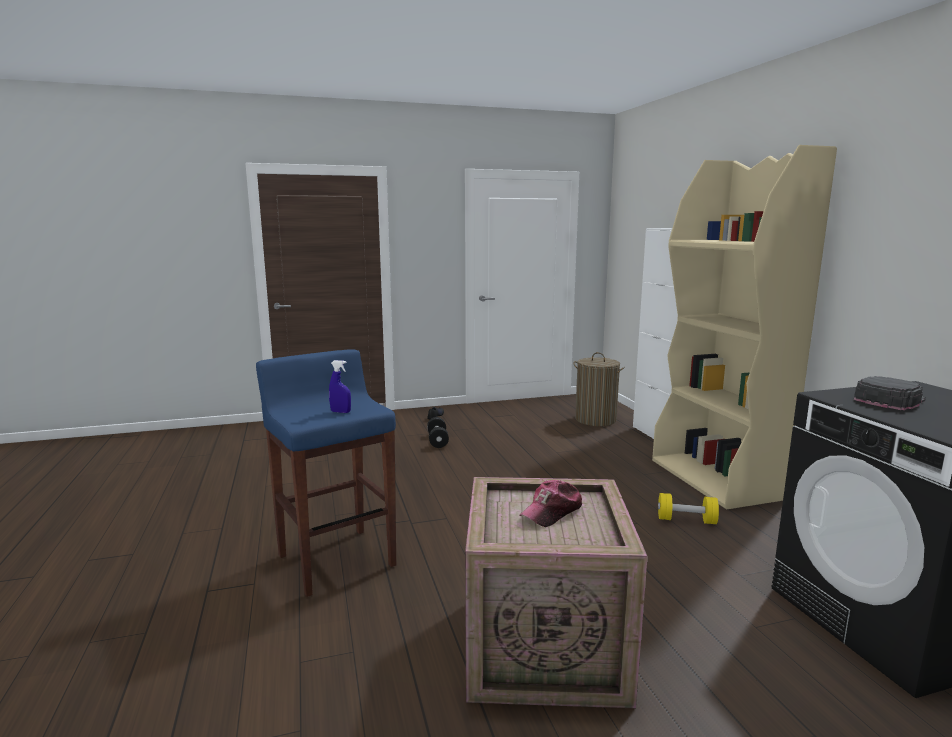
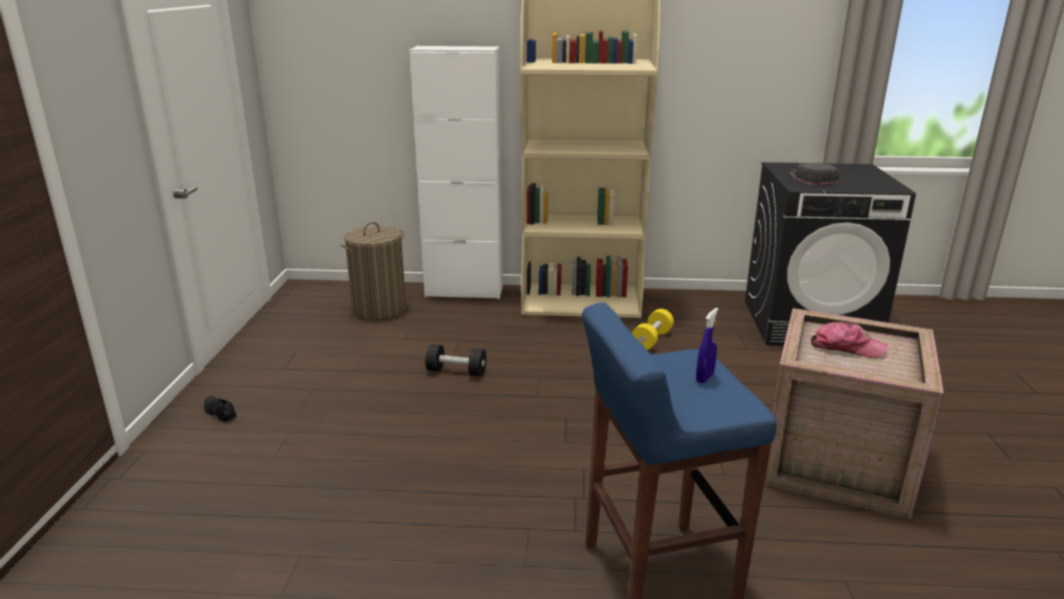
camera: 70 degrees left, 10 degrees up
black dumbbell [427,417,449,448] -> black dumbbell moved to [425,344,486,376]
cap [519,480,583,527] -> cap turned 45 degrees counterclockwise [811,322,888,358]

